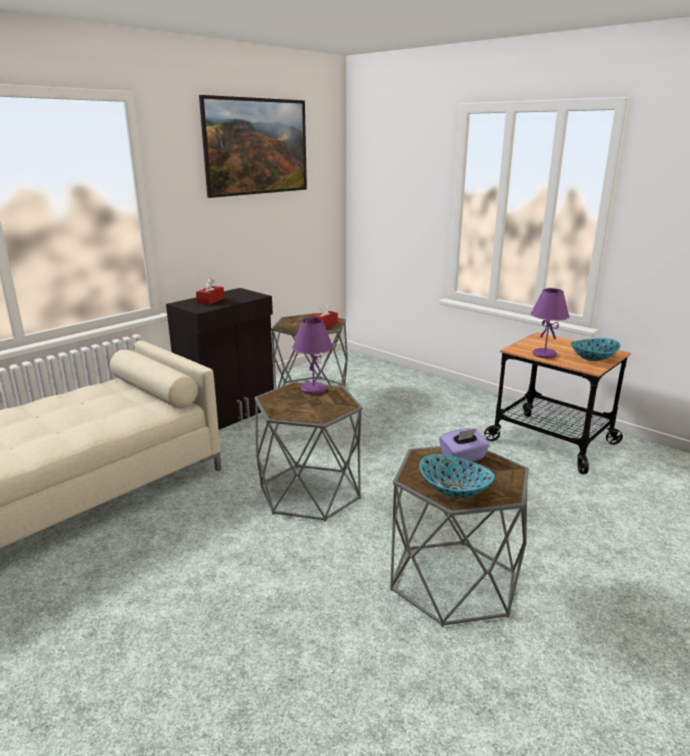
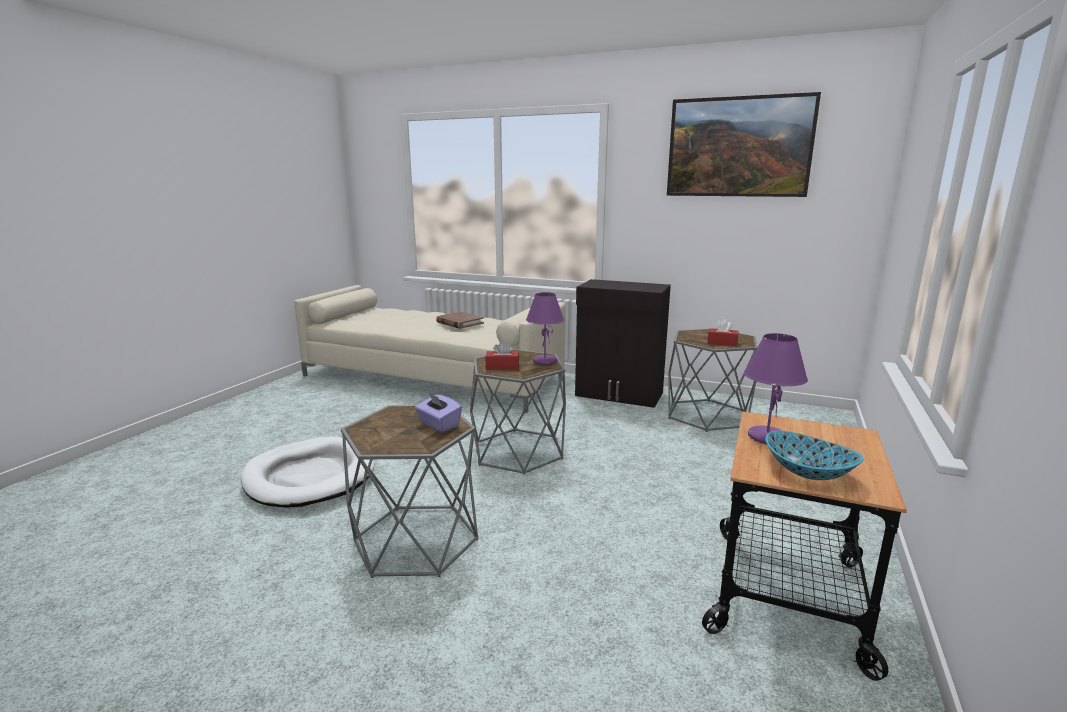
camera: 70 degrees right, 5 degrees down
red tissue box [196,278,224,305] -> red tissue box moved to [485,341,519,370]
bowl [420,454,495,498] -> none
none -> white dog bed [241,437,375,508]
none -> brown book [436,312,484,329]

